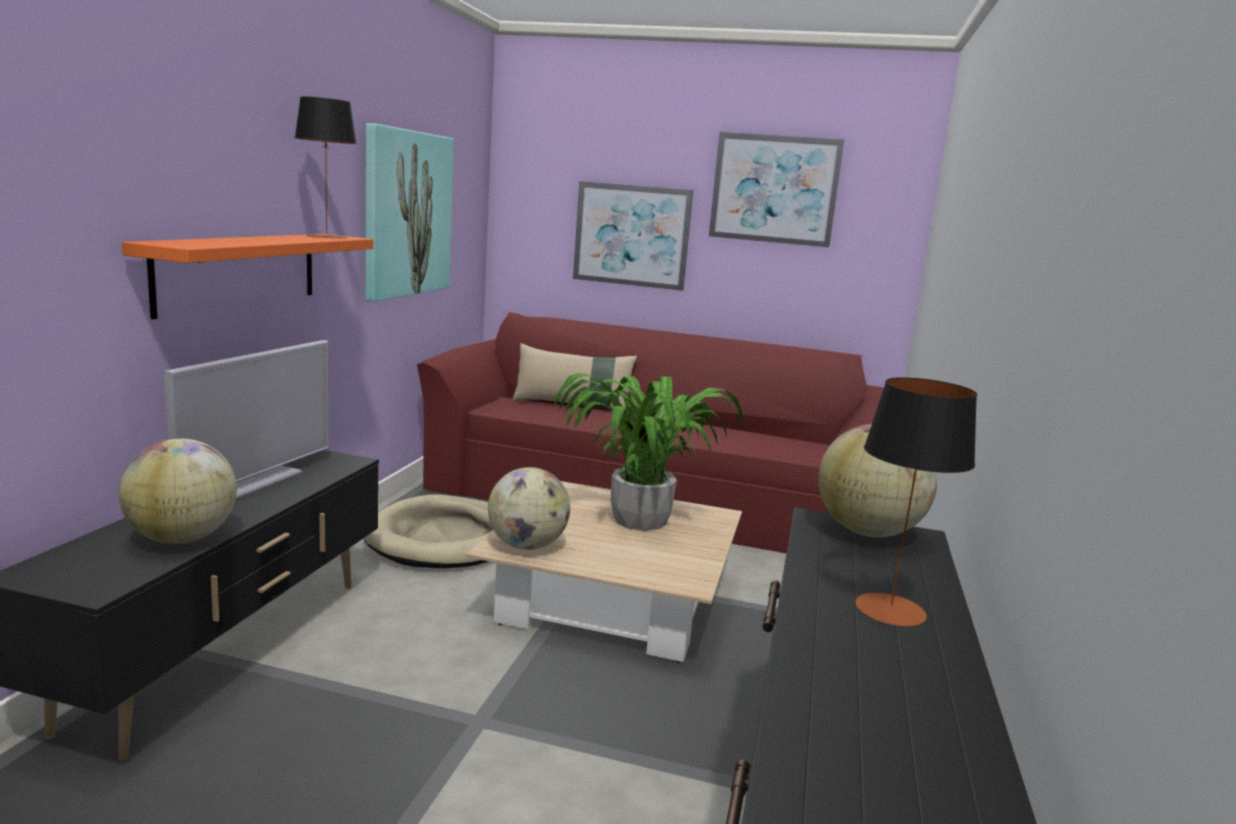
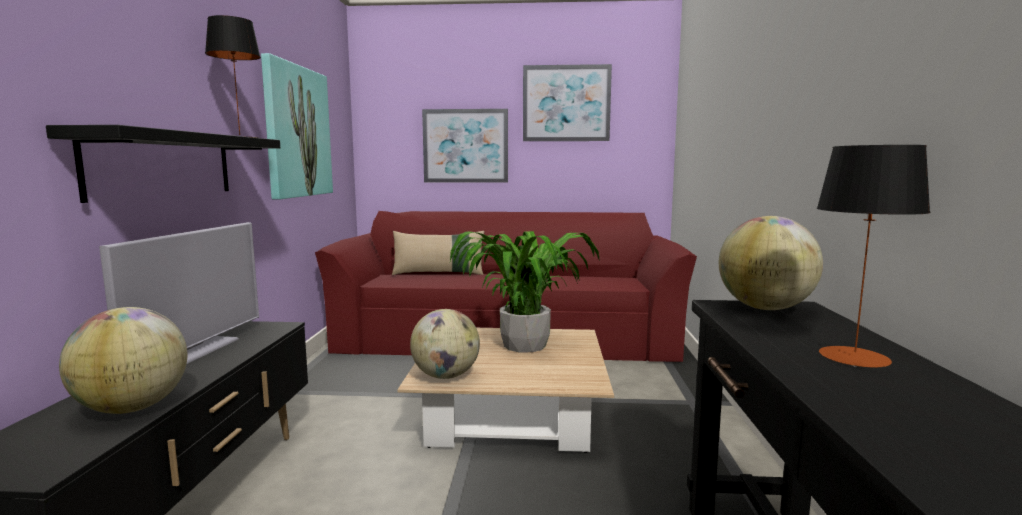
camera: 10 degrees left, 5 degrees down
orange shelf [122,234,373,320] -> black shelf [46,125,280,203]
beige dog bed [363,494,493,568] -> none

